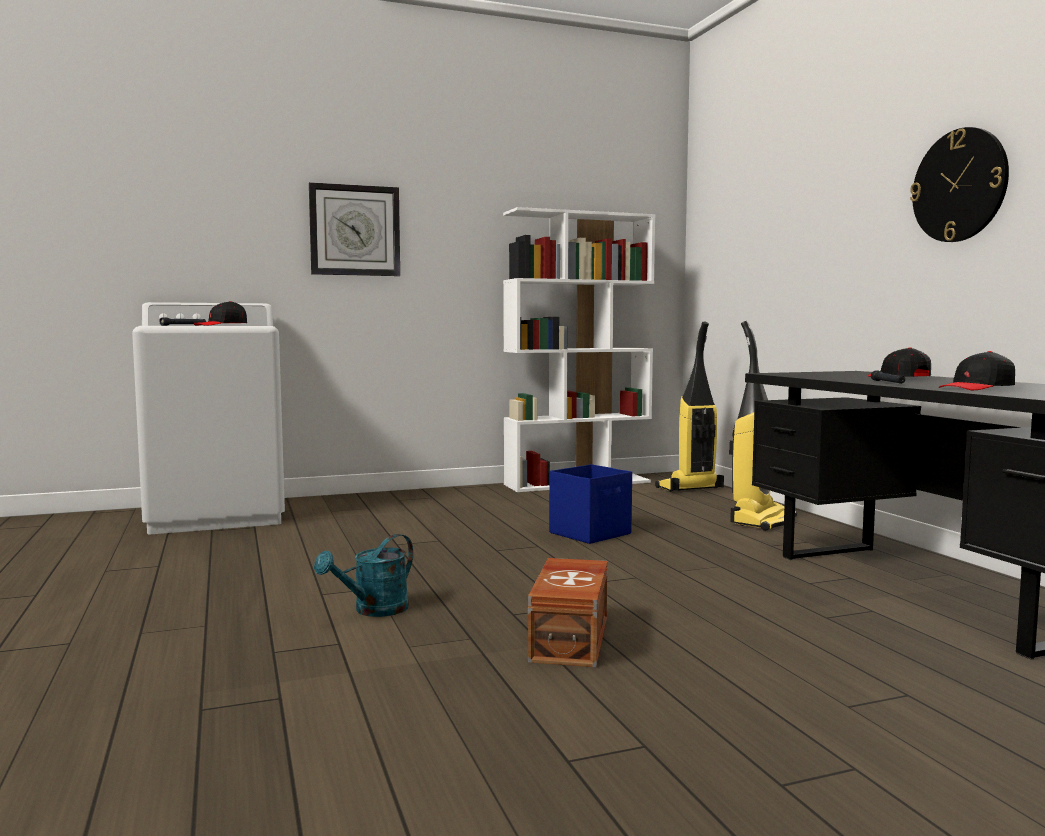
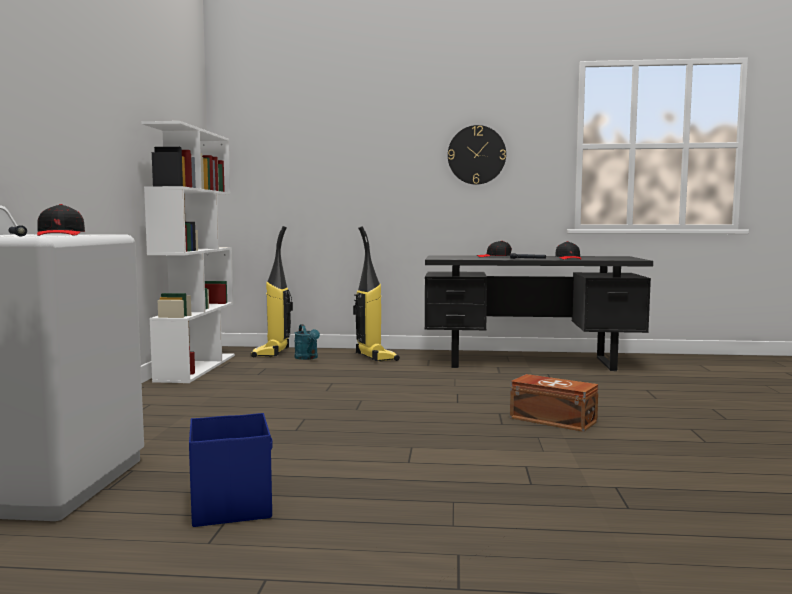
camera: 65 degrees left, 0 degrees up
wall clock [309,182,400,276] -> none
turquoise watering can [314,534,413,617] -> turquoise watering can moved to [294,324,320,360]
blue storage box [549,464,632,544] -> blue storage box moved to [189,413,273,527]

